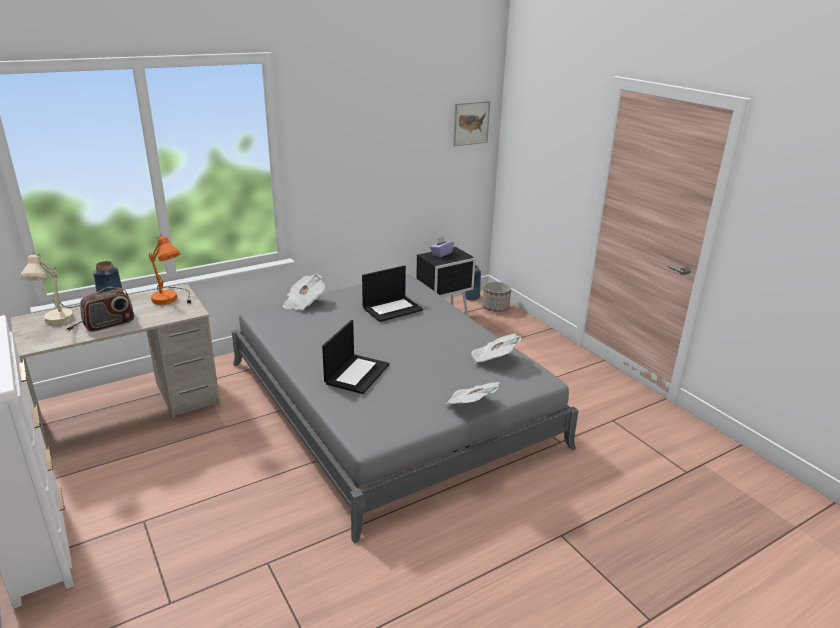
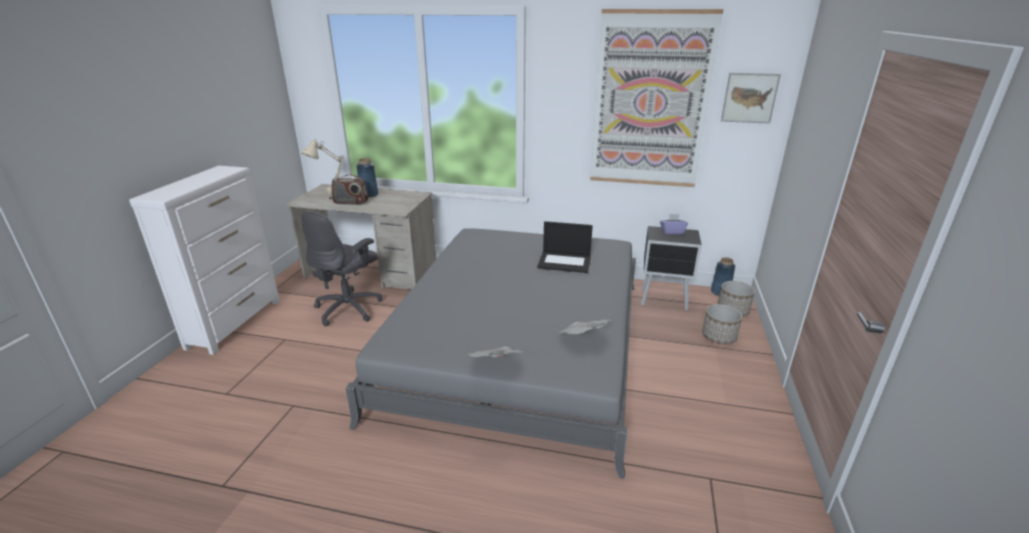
camera: 45 degrees right, 0 degrees up
orange table lamp [149,234,191,305] -> none
newspaper [283,274,325,310] -> none
laptop [322,320,390,394] -> none
none -> grey office chair [302,211,382,326]
none -> picture [590,9,724,187]
none -> planter [702,304,742,344]

